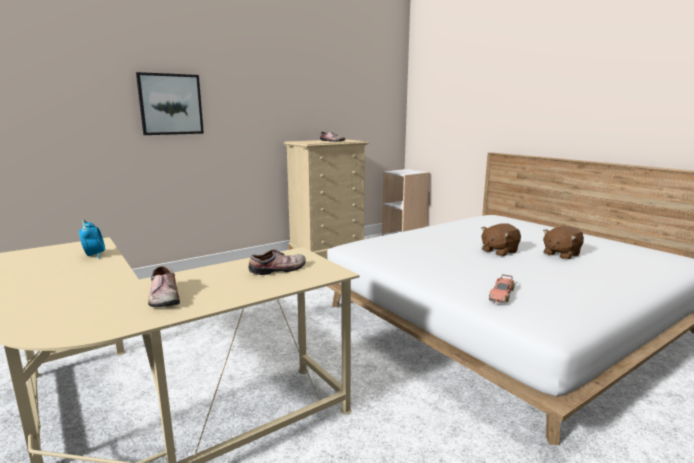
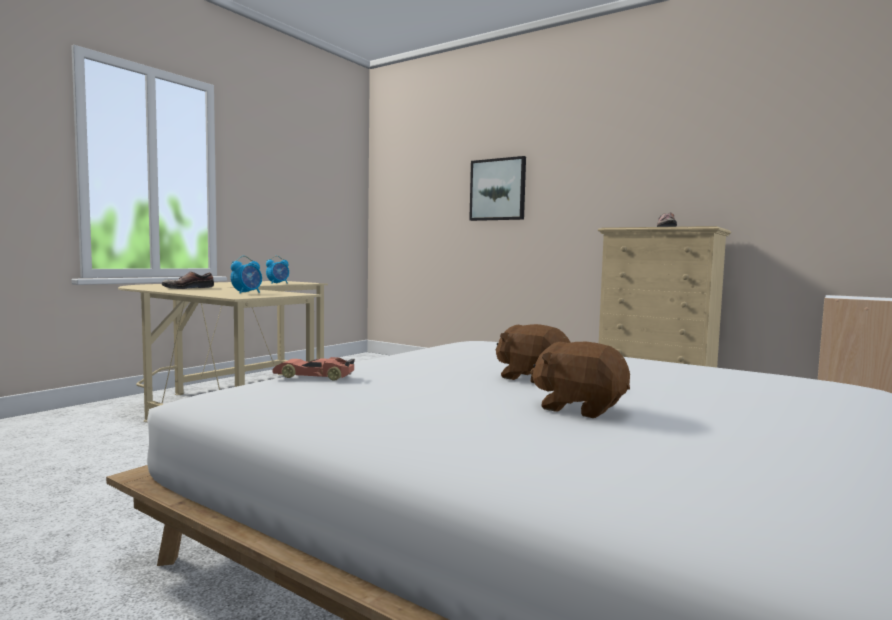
camera: 70 degrees right, 10 degrees down
shoe [249,249,306,275] -> alarm clock [231,256,262,294]

